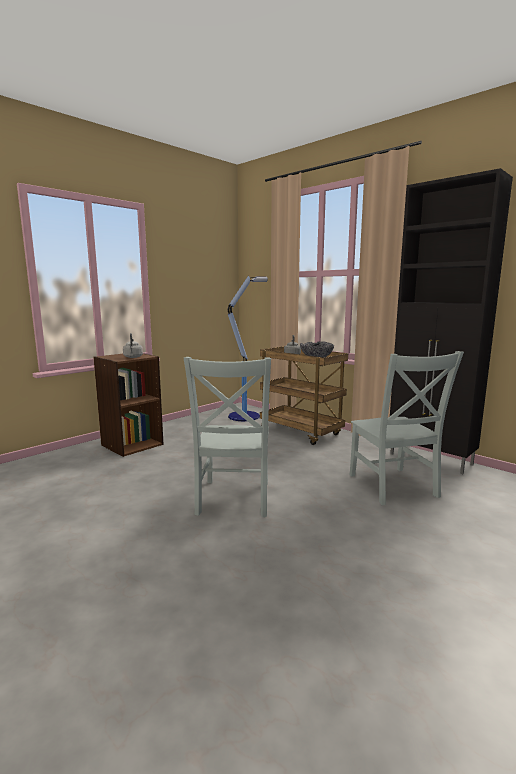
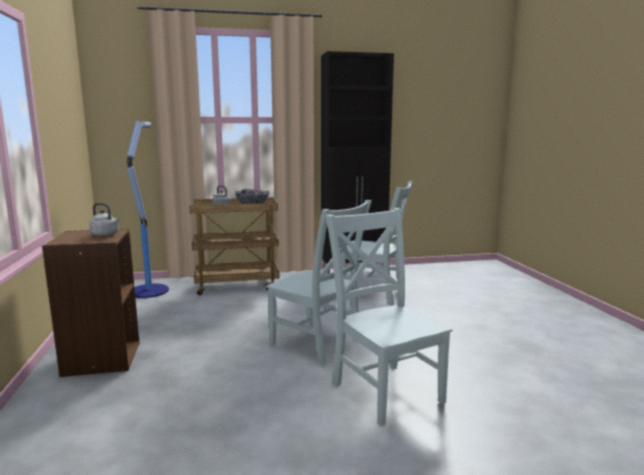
camera: 55 degrees left, 0 degrees up
none -> grey chair [326,208,453,426]

